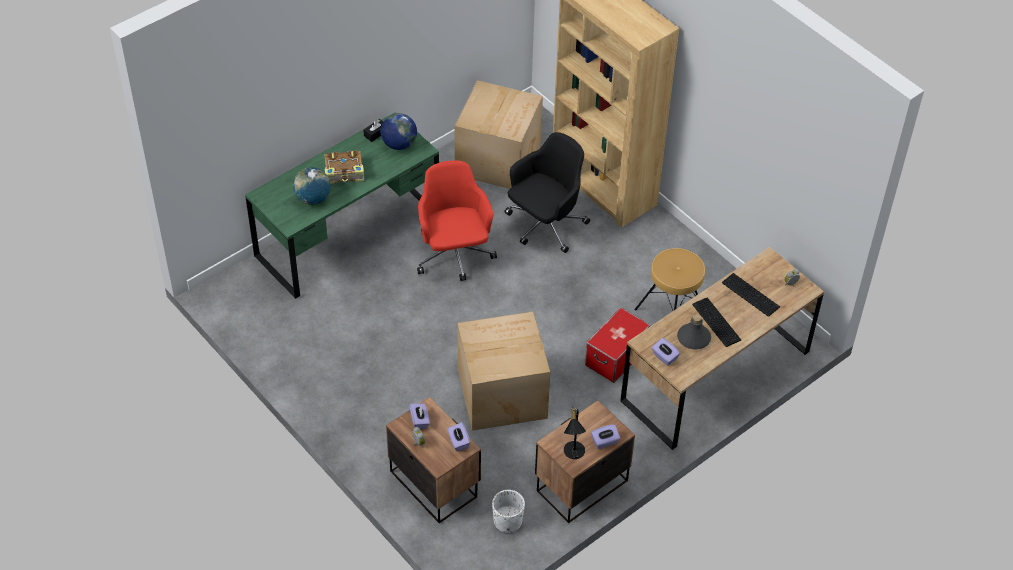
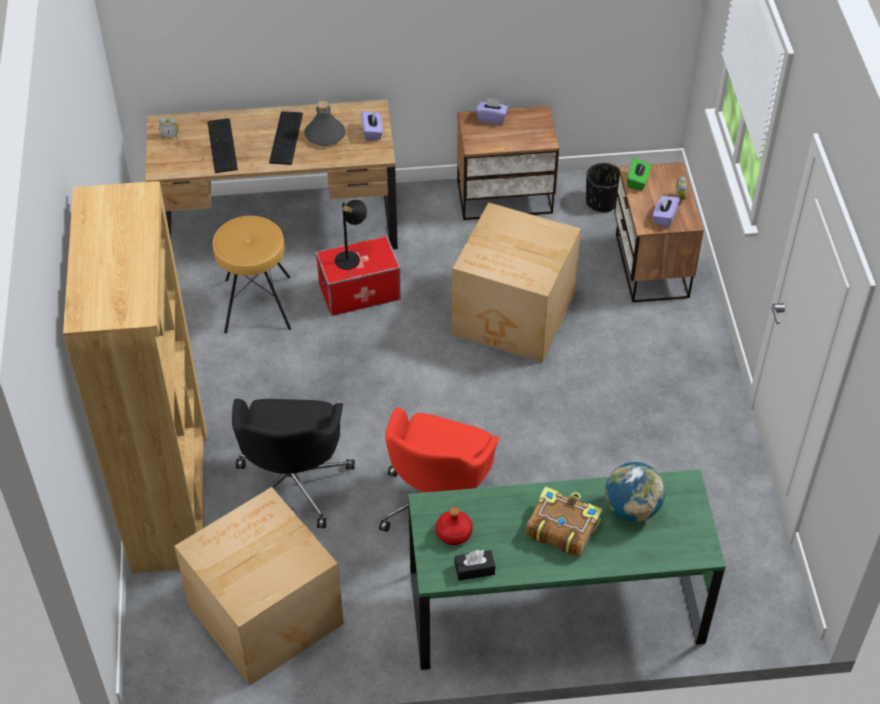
camera: 145 degrees left, 0 degrees up
globe [381,113,417,150] -> red bottle [436,507,473,545]
purple tissue box [448,422,470,451] -> green tissue box [627,158,651,190]
white planter [492,490,525,533] -> black planter [586,163,619,213]
black office chair [504,132,590,253] -> black office chair turned 75 degrees counterclockwise [232,399,355,528]
black table lamp [564,407,586,459] -> black table lamp moved to [335,199,367,270]

